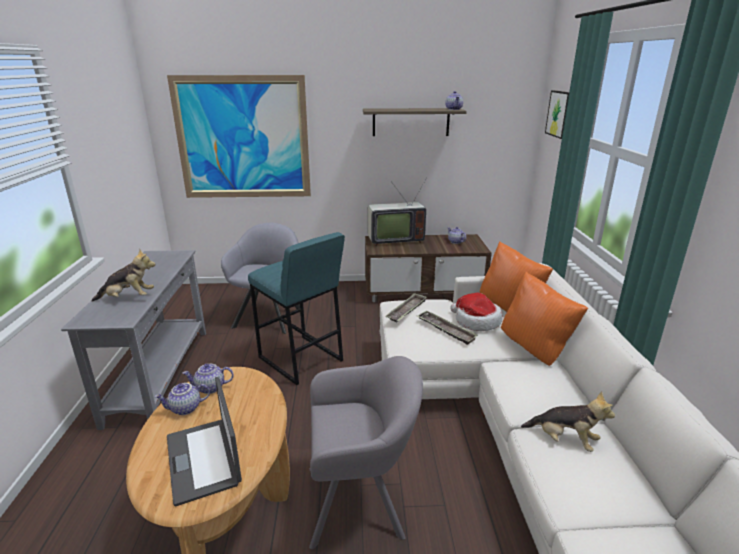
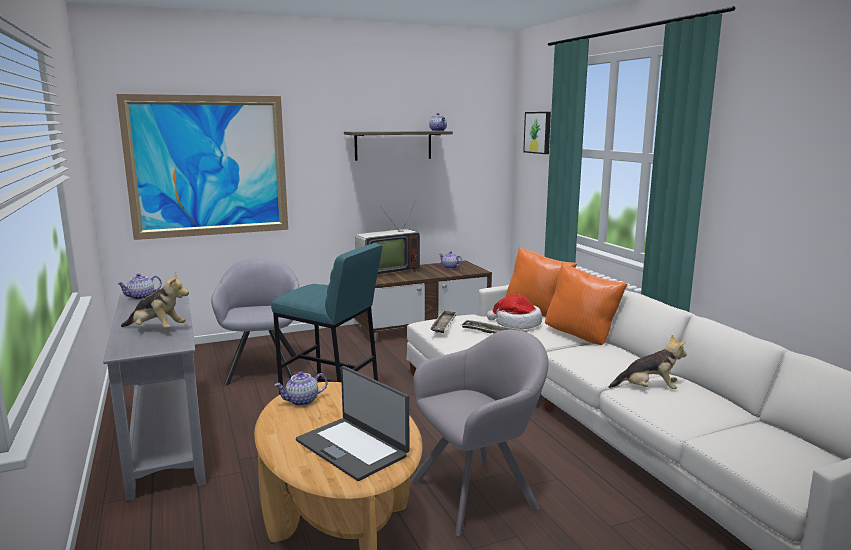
camera: 20 degrees left, 10 degrees down
plush toy [92,250,156,302] -> plush toy turned 45 degrees clockwise [121,274,189,328]
teapot [154,383,210,415] -> teapot moved to [117,274,162,300]

